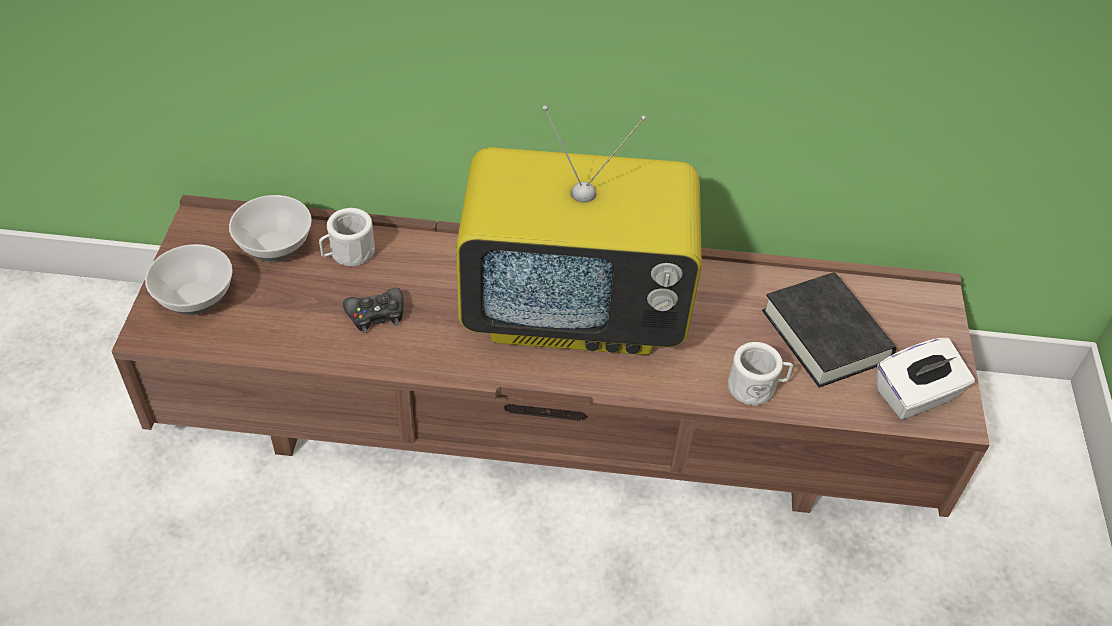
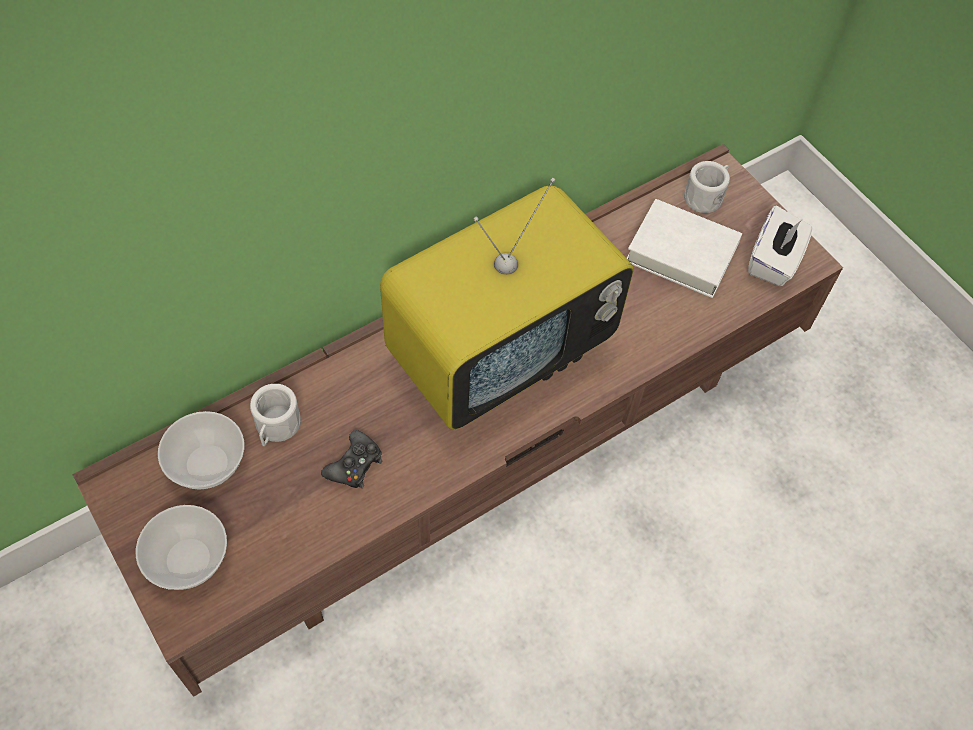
camera: 40 degrees left, 10 degrees up
white mug [728,342,793,405] -> white mug moved to [684,161,730,213]
black book [762,273,896,388] -> white book [627,199,742,298]

